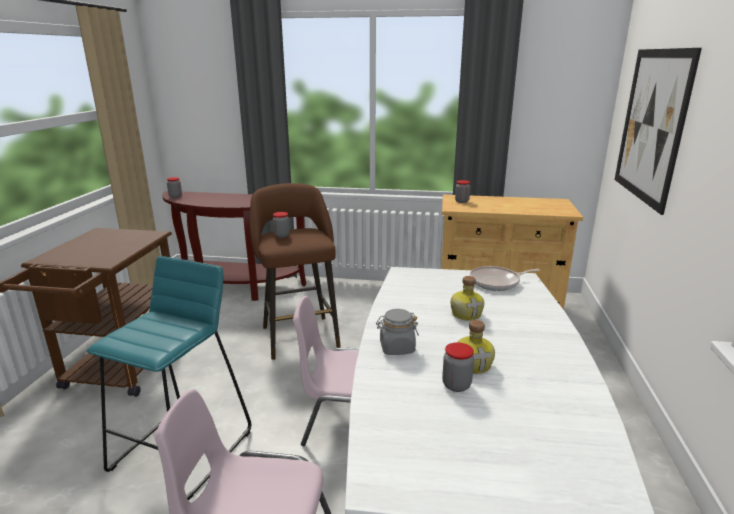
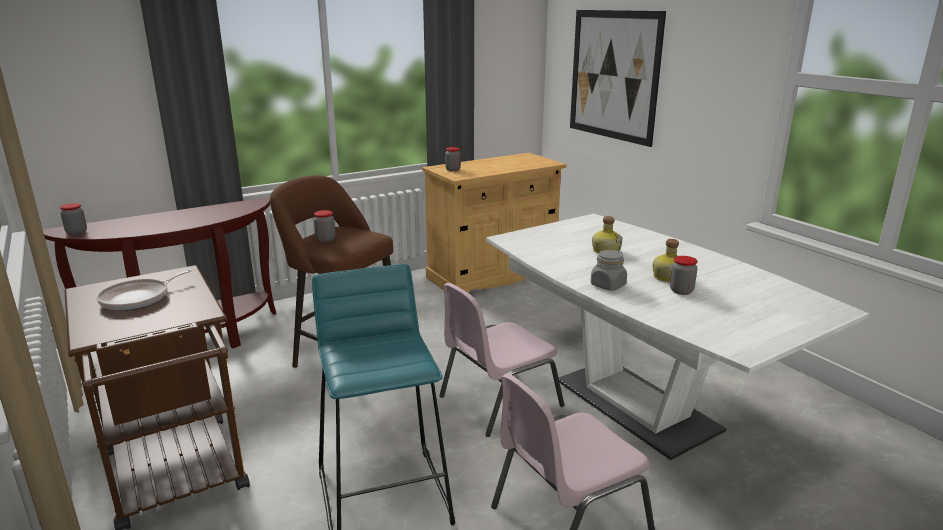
camera: 40 degrees left, 0 degrees up
frying pan [470,266,540,291] -> frying pan moved to [97,269,192,311]

